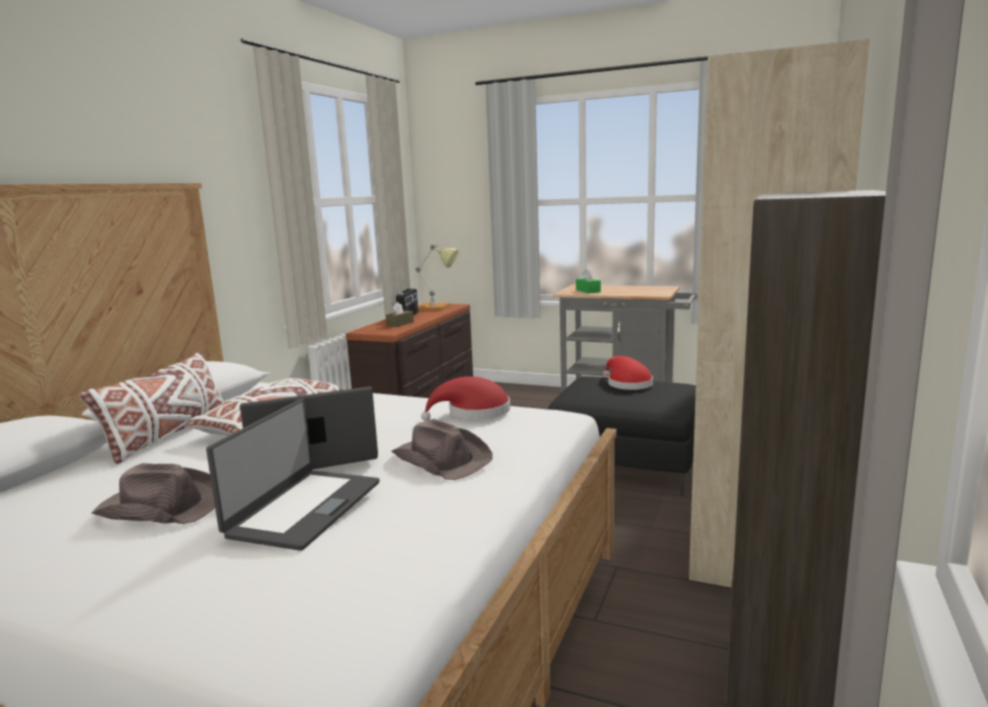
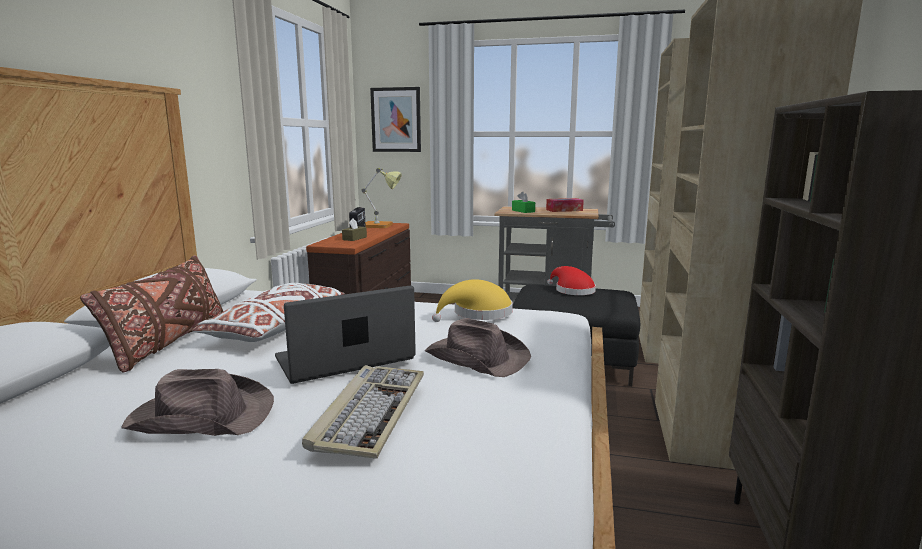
camera: 10 degrees left, 0 degrees up
white pillow [79,351,224,464] -> brown pillow [80,255,223,372]
laptop [206,399,380,551] -> keyboard [302,365,424,459]
red hat [421,376,510,421] -> yellow hat [432,279,513,322]
none -> picture [370,87,421,152]
none -> tissue box [546,198,584,212]

